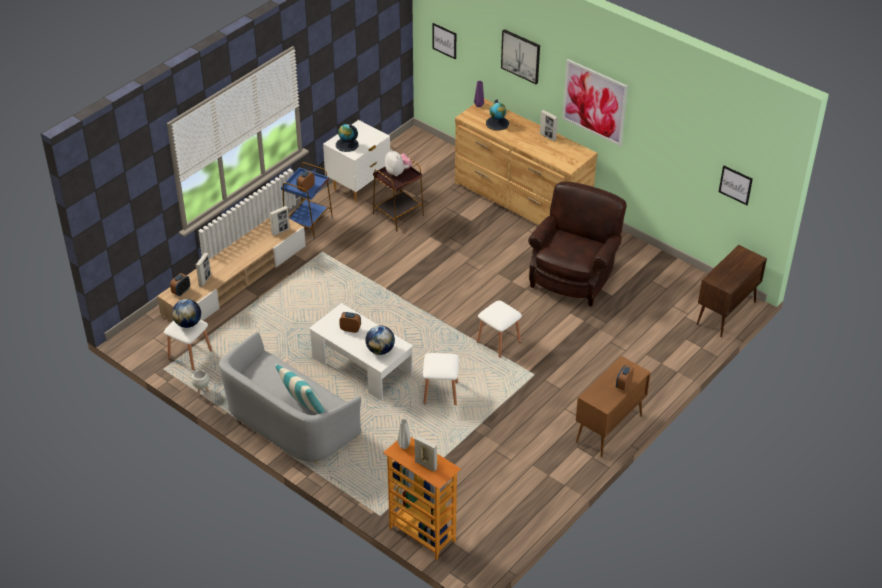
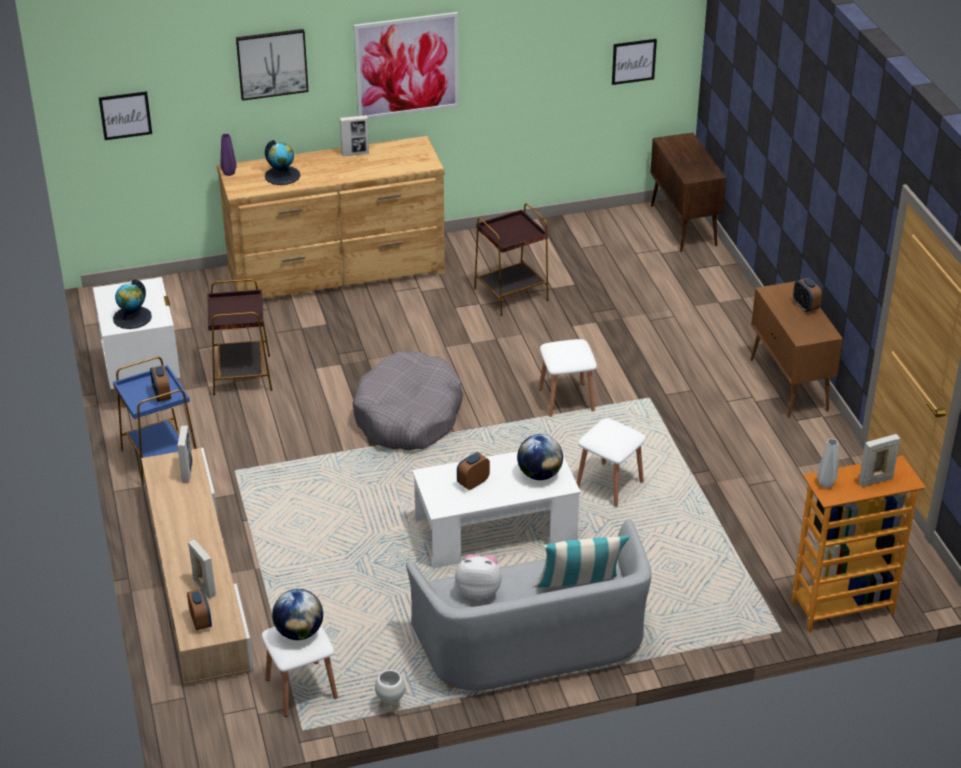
camera: 55 degrees left, 5 degrees down
plush toy [385,150,412,176] -> plush toy moved to [455,554,502,599]
brown armchair [528,182,627,307] -> brown side table [474,203,548,316]
none -> grey dog bed [353,351,463,450]

